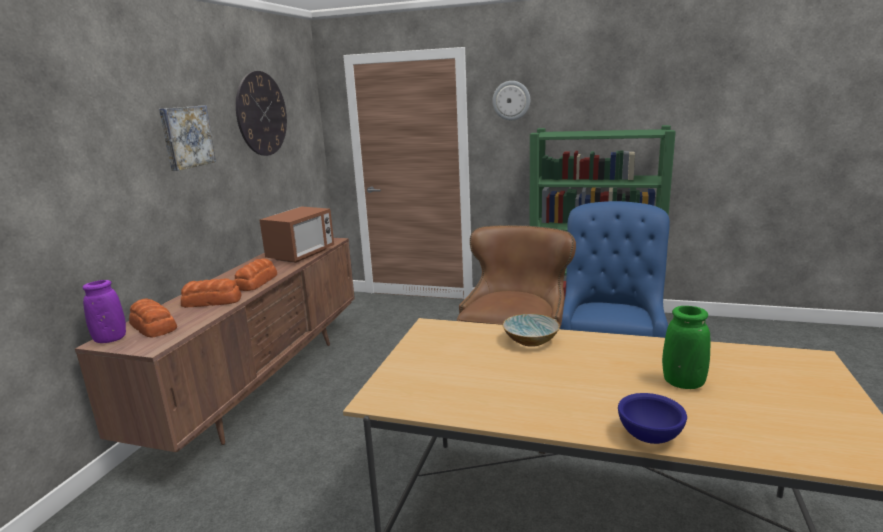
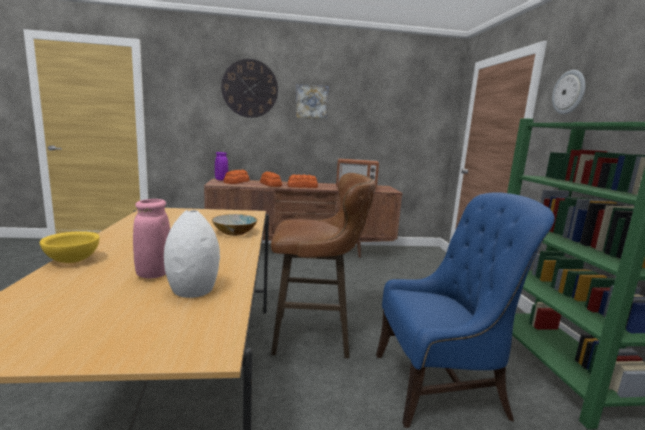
camera: 65 degrees right, 5 degrees down
wall clock [236,71,287,156] -> wall clock moved to [221,59,278,118]
blue bowl [618,393,687,444] -> yellow bowl [39,231,100,263]
green vase [662,306,710,389] -> pink vase [133,199,170,278]
none -> white vase [164,210,220,298]

